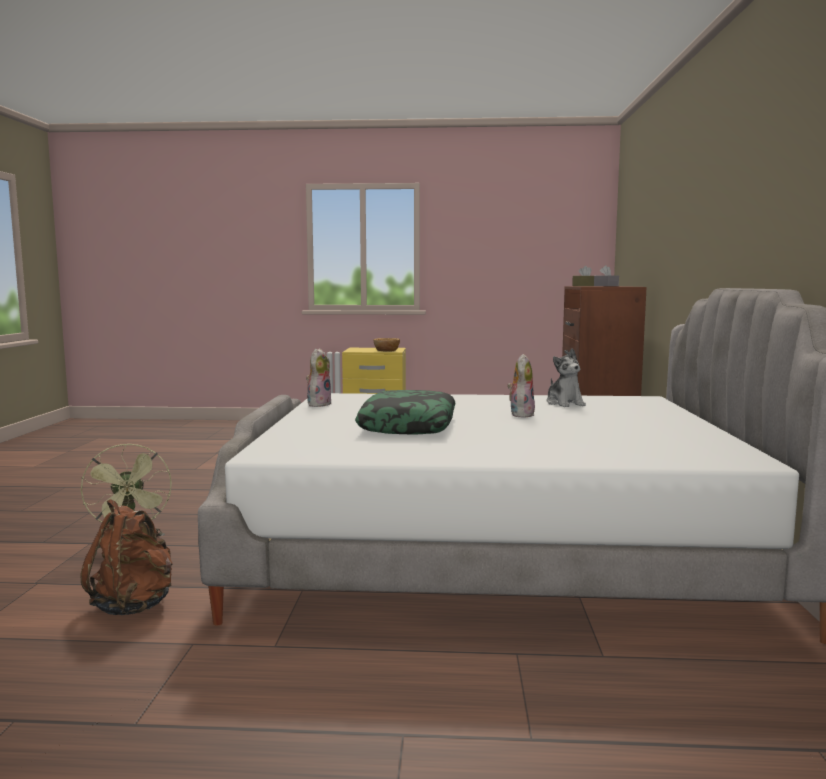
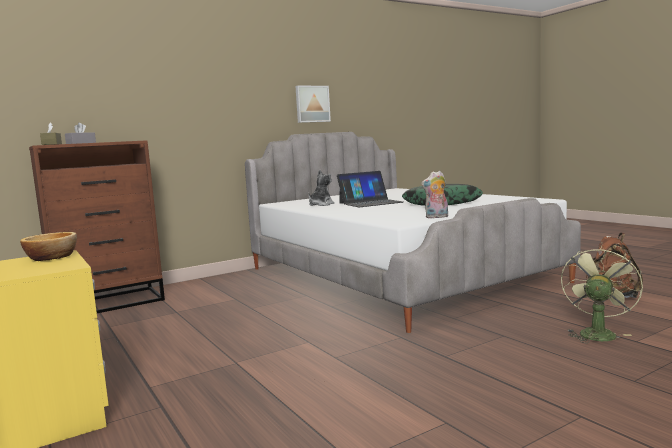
camera: 125 degrees left, 0 degrees up
plush toy [507,354,535,418] -> laptop [337,171,403,207]
none -> picture [295,86,331,123]

